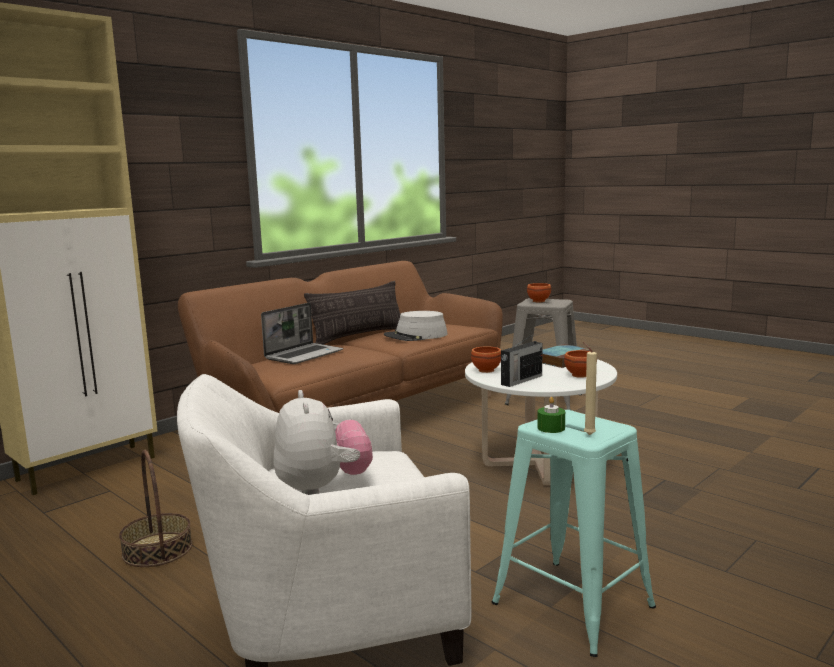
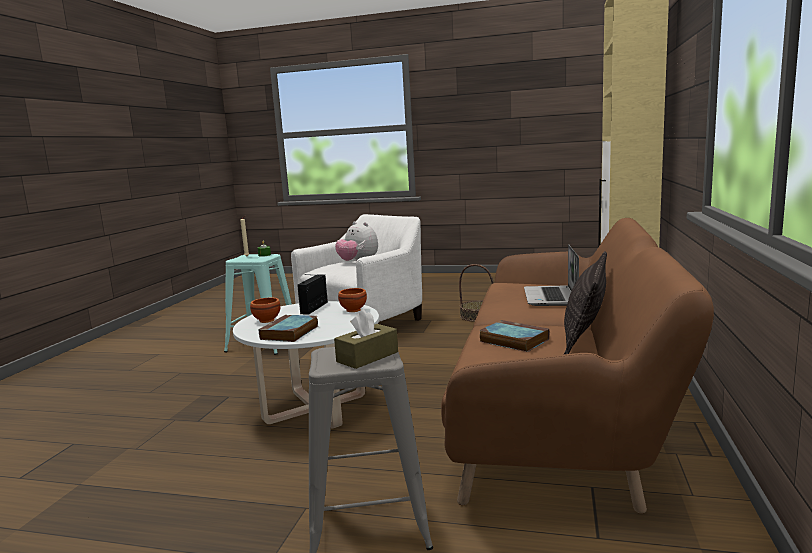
camera: 150 degrees right, 0 degrees up
grey hat [384,311,448,341] -> book [479,320,549,352]
brown bowl [527,283,551,302] -> brown tissue box [334,309,398,369]

